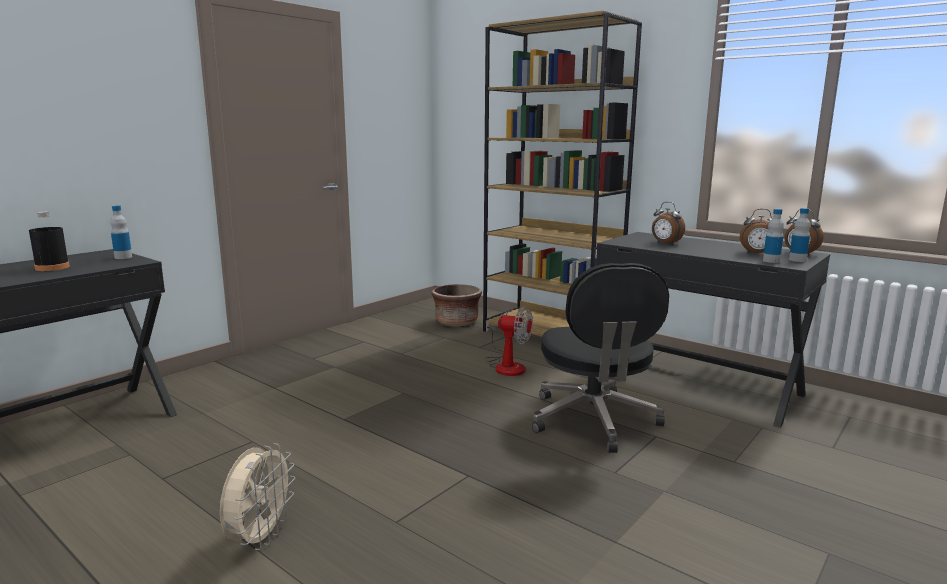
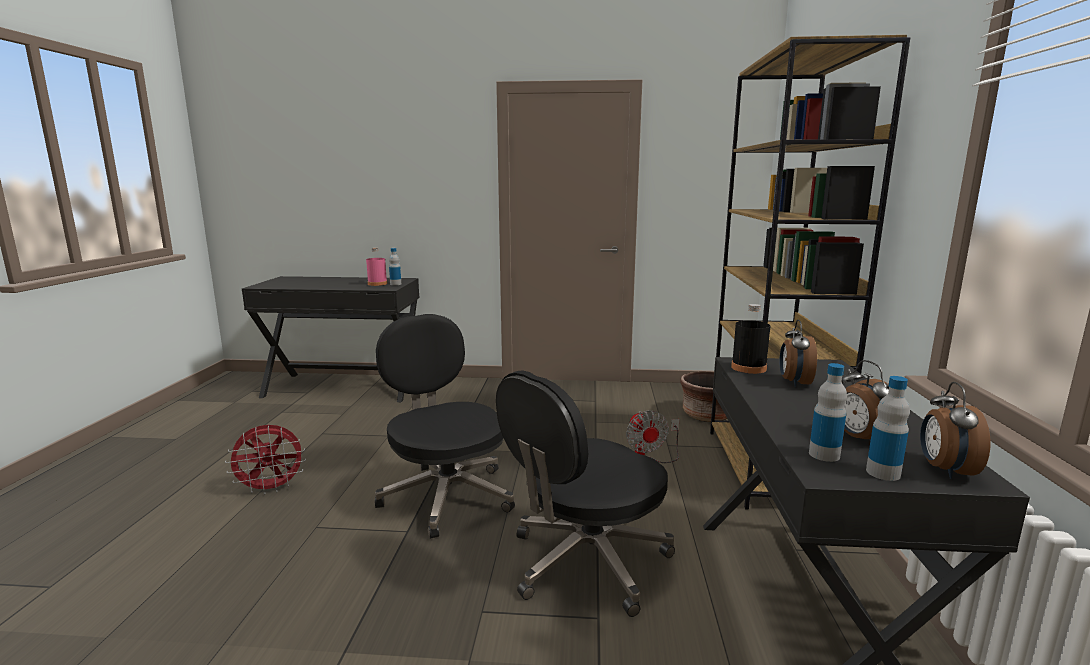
camera: 55 degrees right, 0 degrees up
black bottle [29,212,70,271] -> black bottle moved to [731,304,770,374]
beige fan [220,443,296,550] -> red fan [225,425,306,495]
none -> pink bottle [366,248,387,286]
none -> black office chair [375,314,515,539]

